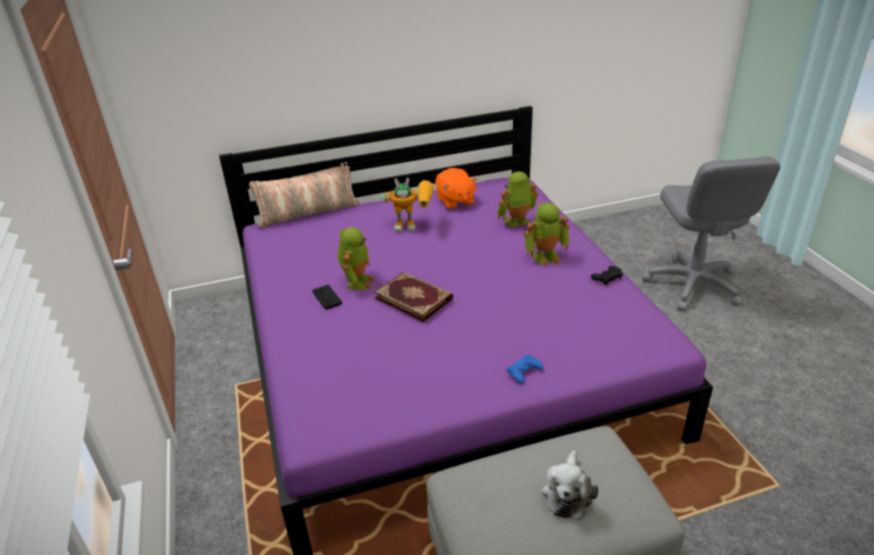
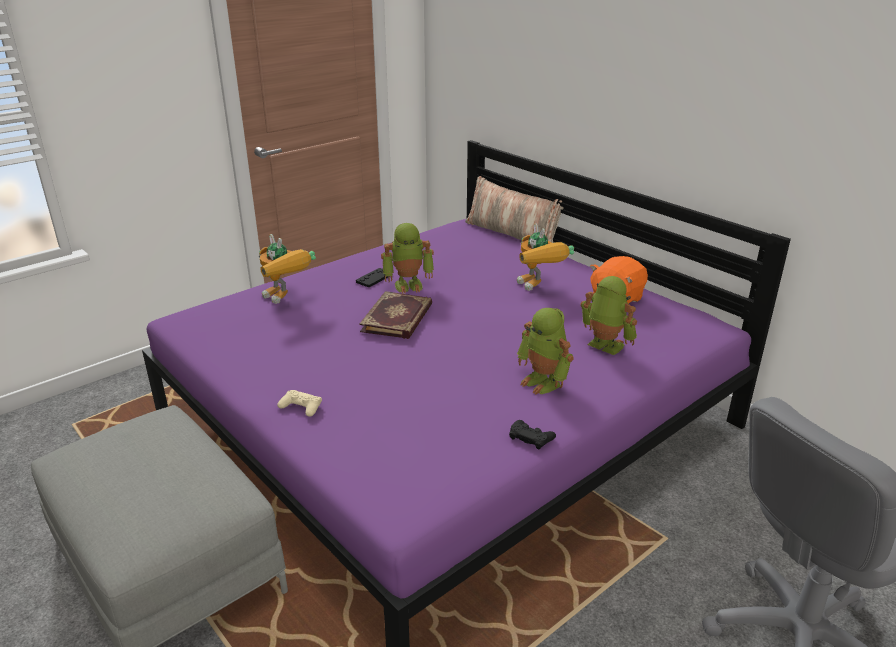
camera: 65 degrees right, 5 degrees down
blue game controller [506,355,544,384] -> beige game controller [277,390,322,417]
plush toy [541,450,598,520] -> none
none -> toy robot [259,234,316,304]

